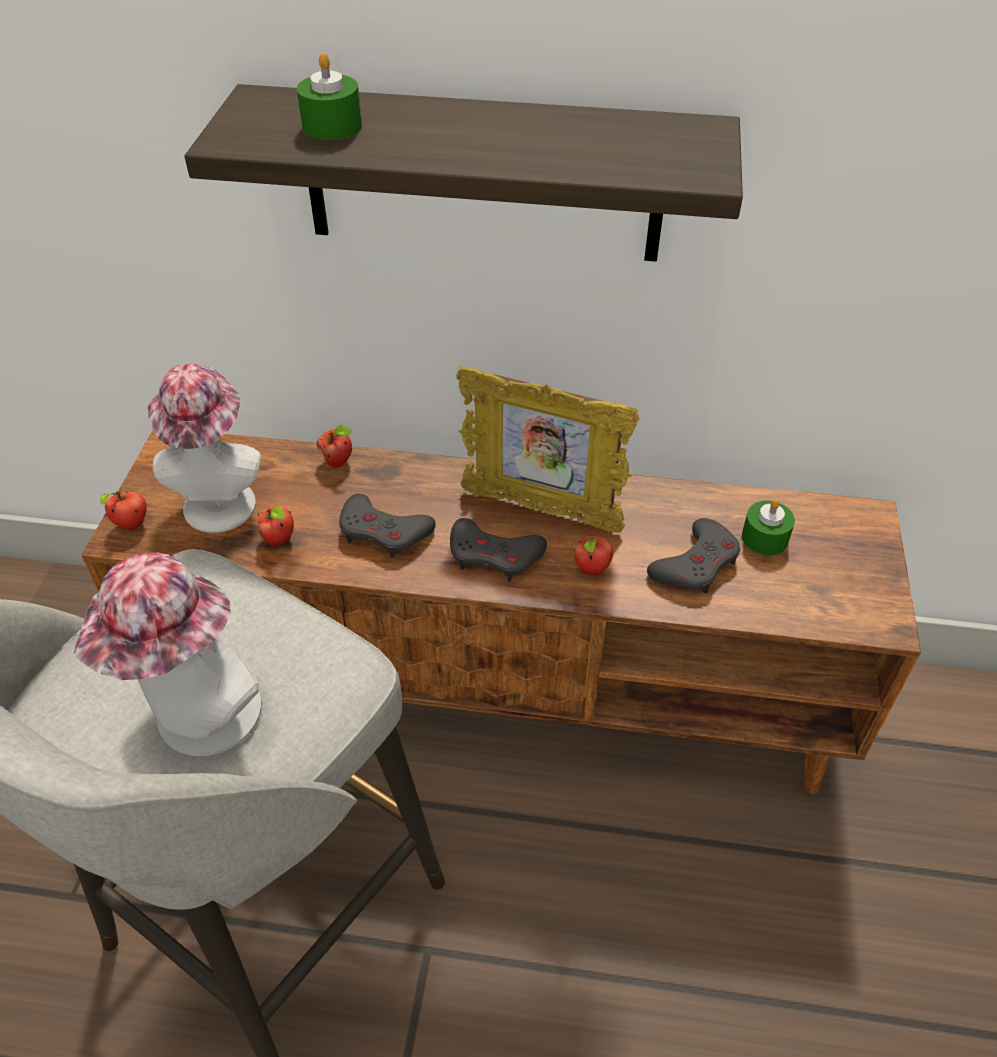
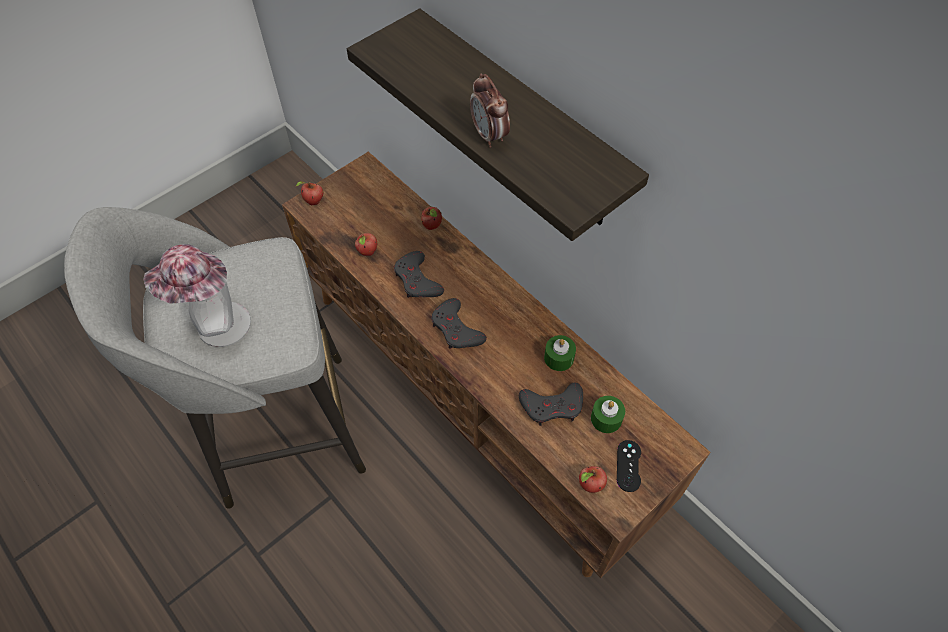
camera: 40 degrees right, 10 degrees up
hat [148,363,261,533] -> none
green candle [297,52,362,140] -> green candle moved to [544,335,576,371]
picture frame [456,366,640,533] -> none
apple [574,535,613,576] -> apple moved to [579,466,607,493]
none -> alarm clock [470,73,510,148]
none -> black game controller [617,440,641,492]

